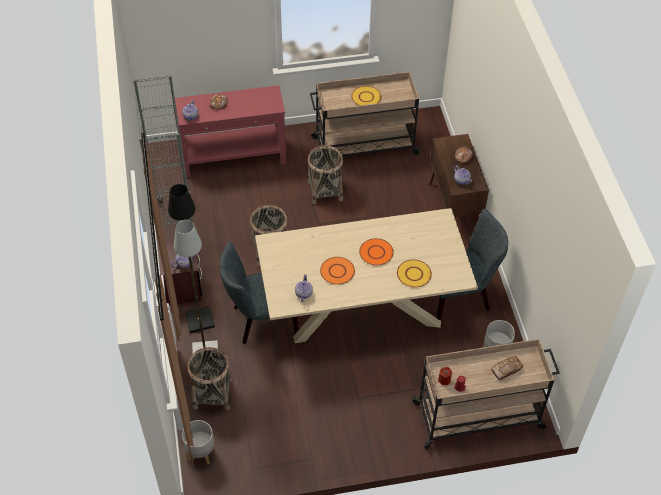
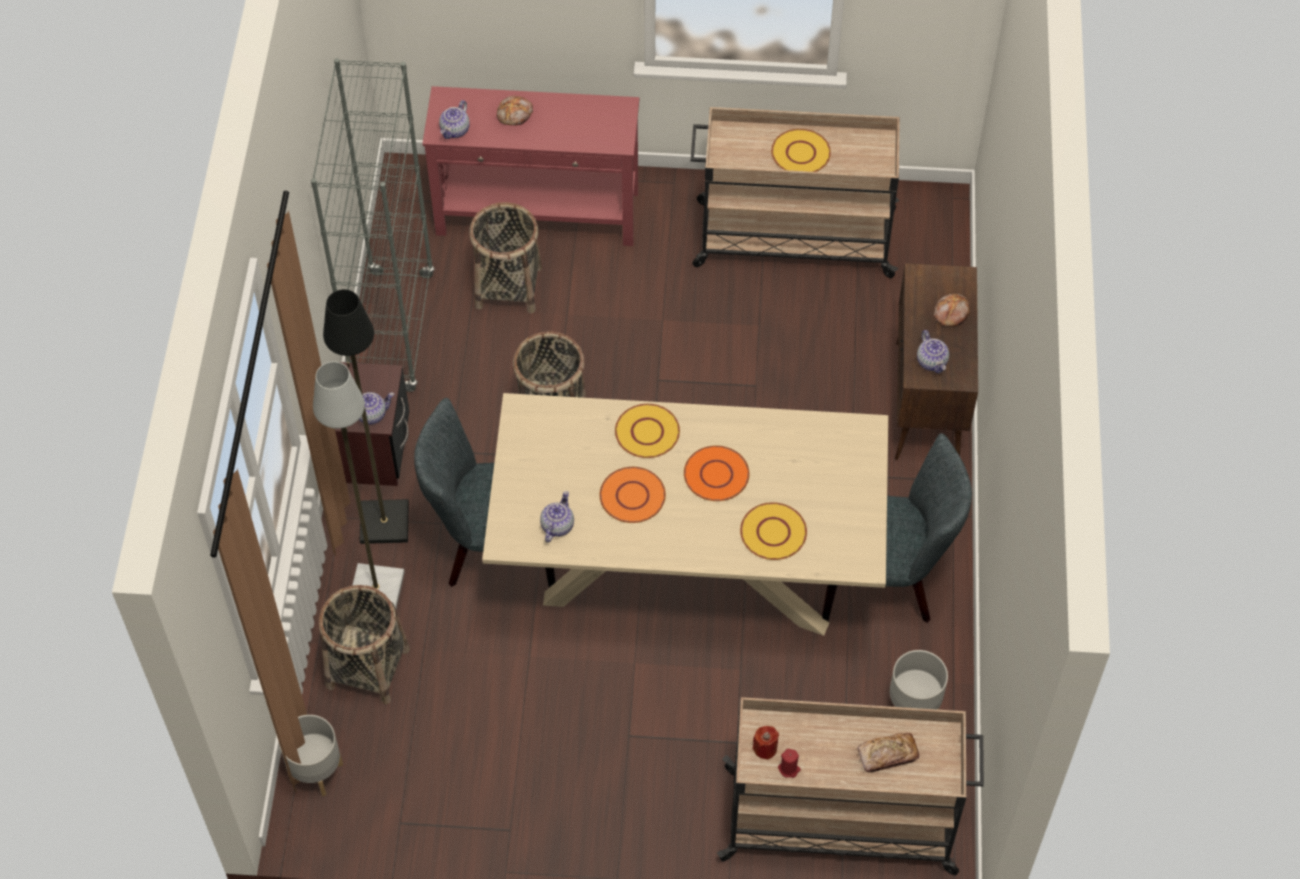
camera: 15 degrees right, 5 degrees up
basket [308,145,343,204] -> basket moved to [470,202,542,313]
none -> yellow plate [615,404,680,458]

